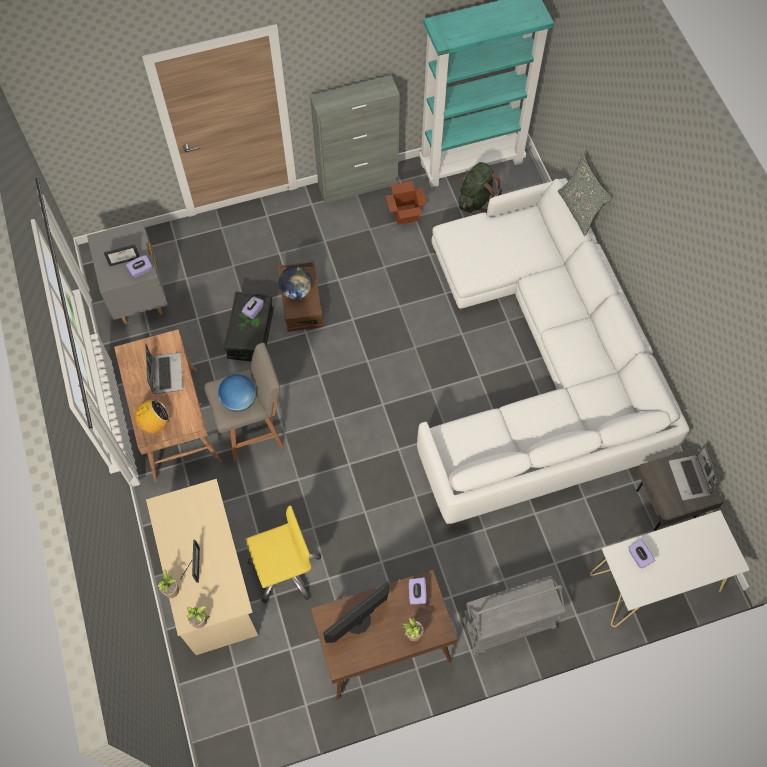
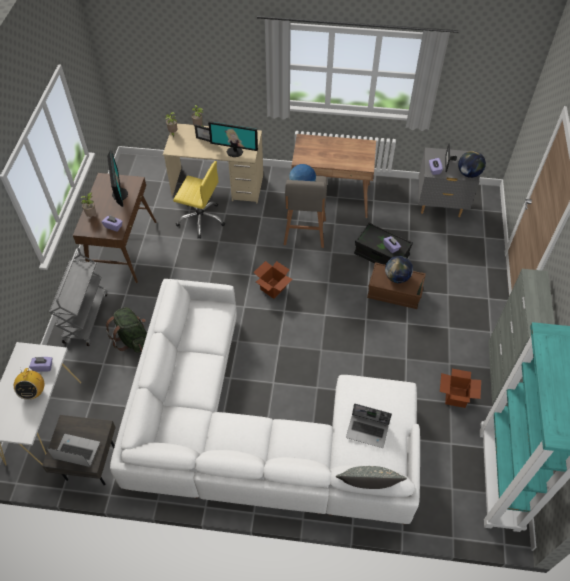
camera: 115 degrees right, 10 degrees down
radio [135,400,169,433] -> radio moved to [14,366,44,400]
laptop [145,343,183,394] -> laptop moved to [346,403,392,448]
yellow office chair [245,505,321,603] -> yellow office chair turned 75 degrees counterclockwise [173,161,225,239]
green backpack [459,162,502,213] -> green backpack moved to [106,307,147,353]
none -> monitor [208,121,258,157]
none -> cardboard box [253,261,293,299]
none -> globe [458,151,486,178]

